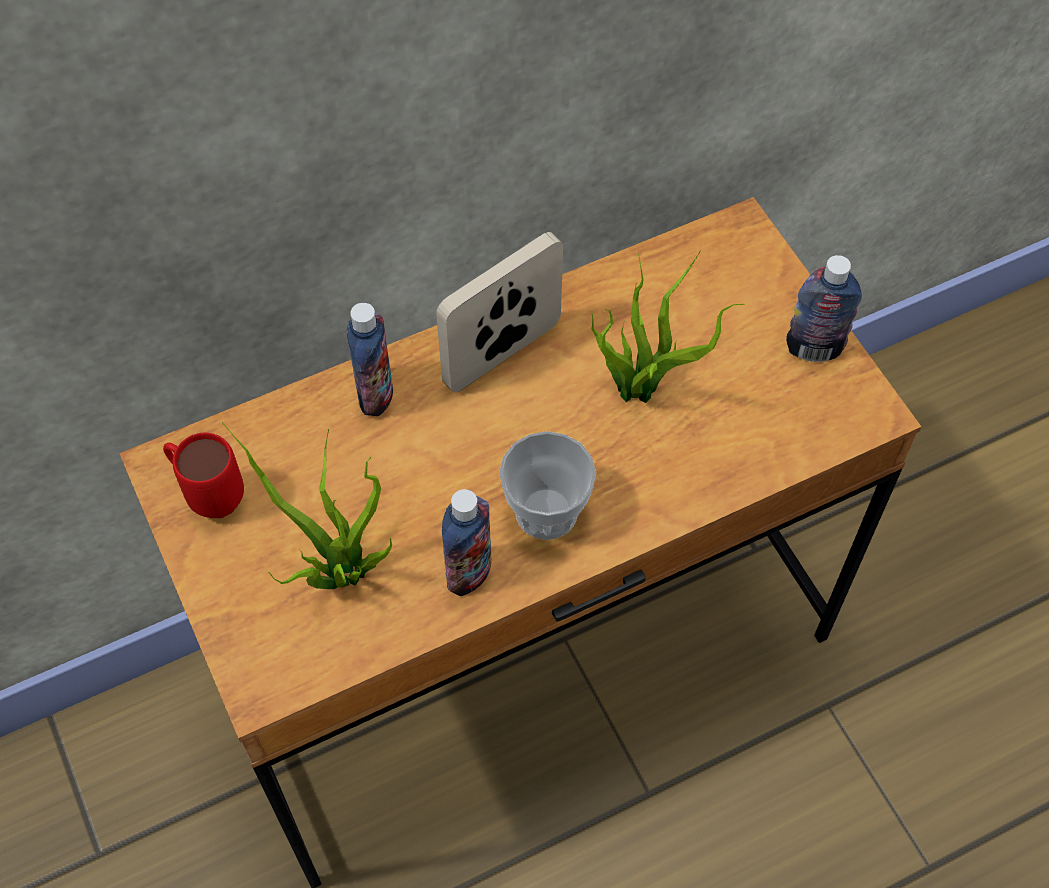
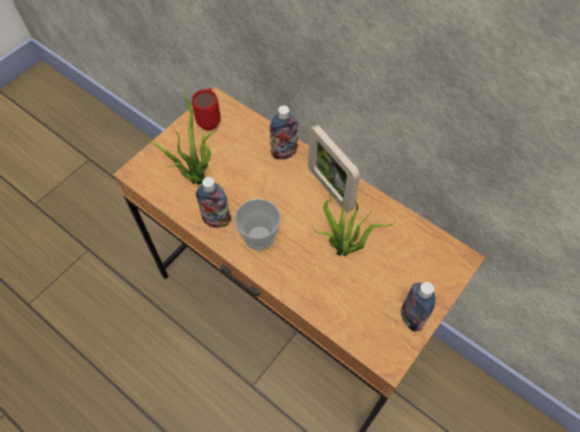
camera: 65 degrees right, 0 degrees up
picture frame [436,232,563,392] -> picture frame turned 150 degrees counterclockwise [308,125,360,212]

